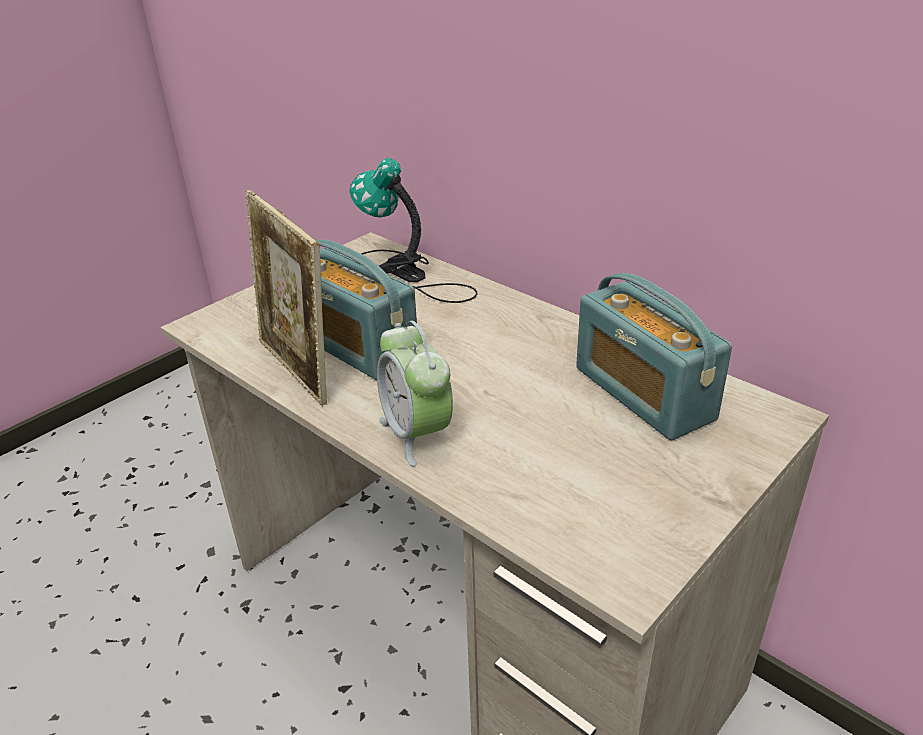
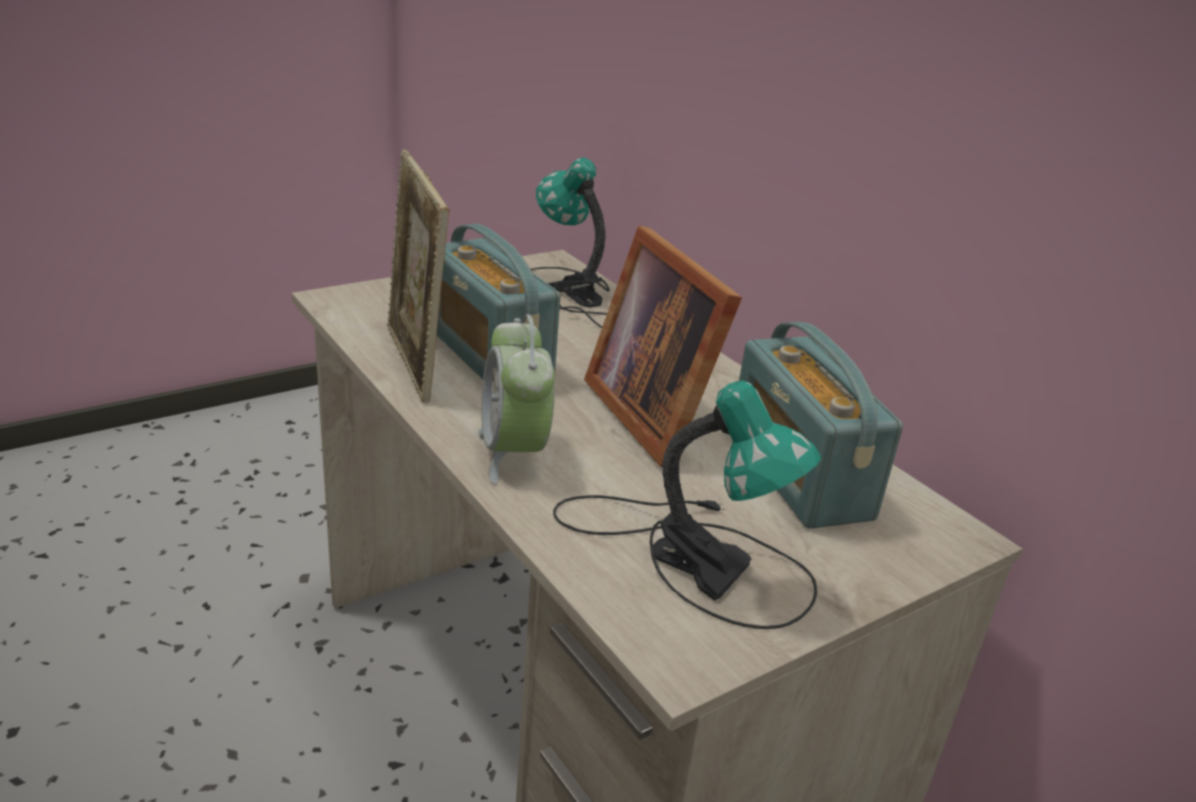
camera: 10 degrees right, 5 degrees down
none -> table lamp [553,380,821,629]
none -> picture frame [584,226,742,467]

